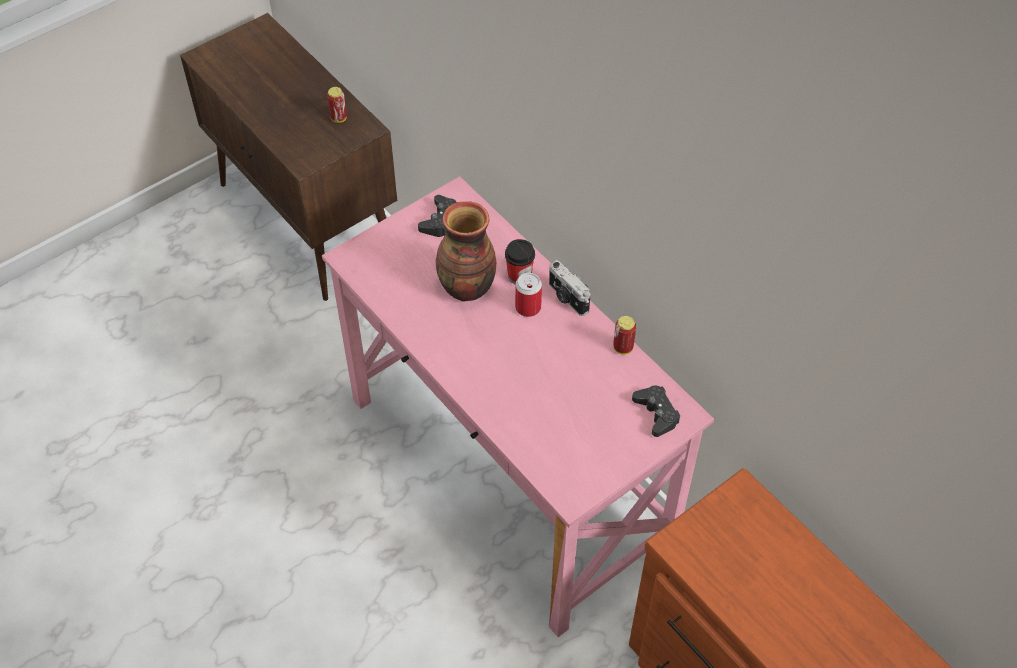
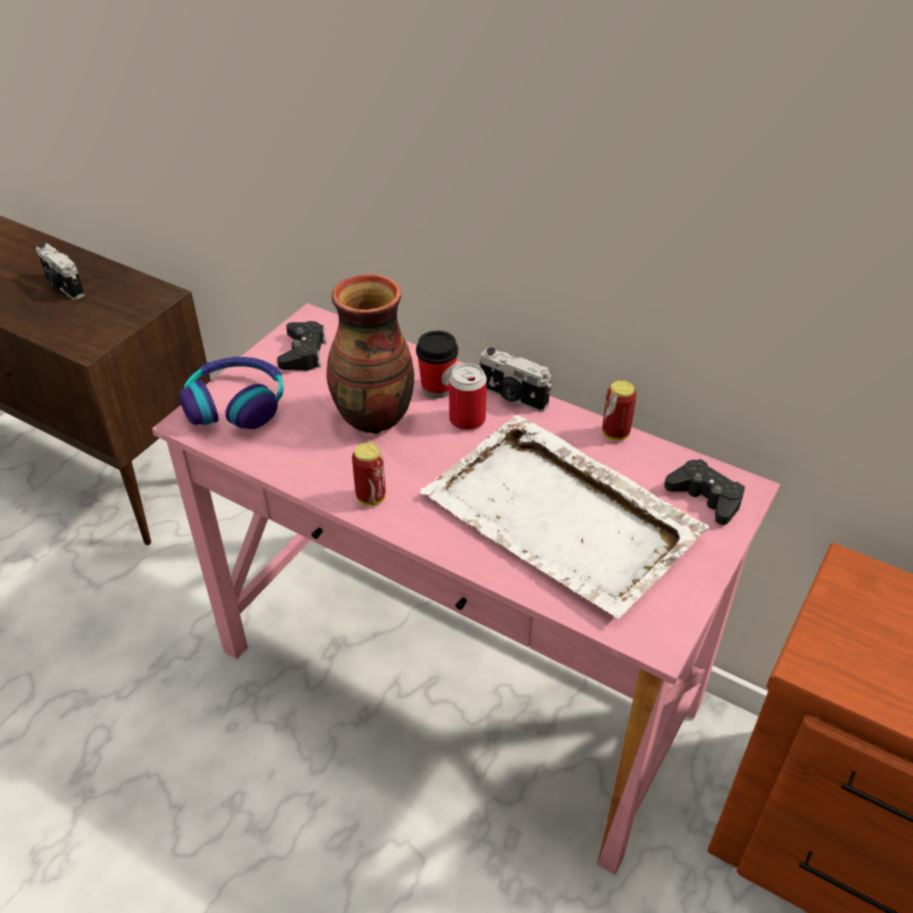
camera: 20 degrees left, 10 degrees down
can [327,87,347,123] -> can moved to [352,442,386,506]
none -> camera [36,242,85,300]
none -> headphones [179,357,284,429]
none -> white tray [420,415,709,619]

